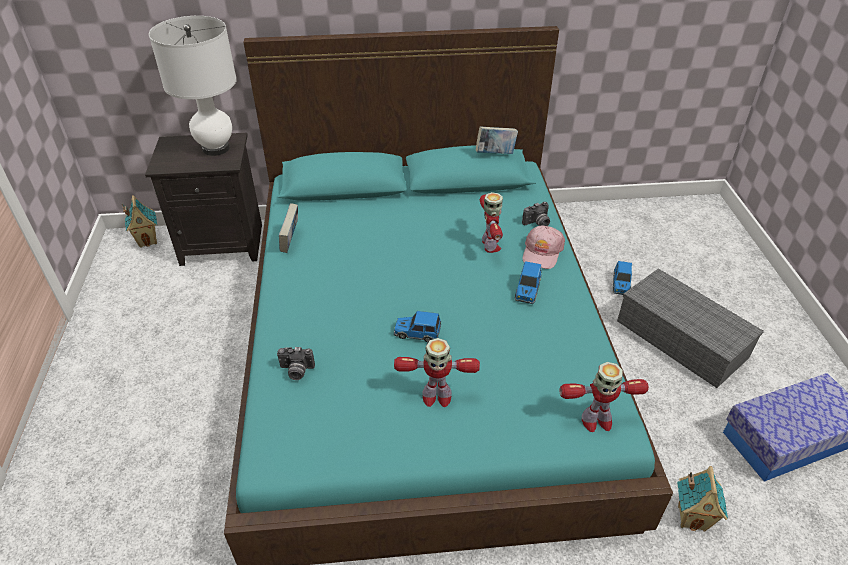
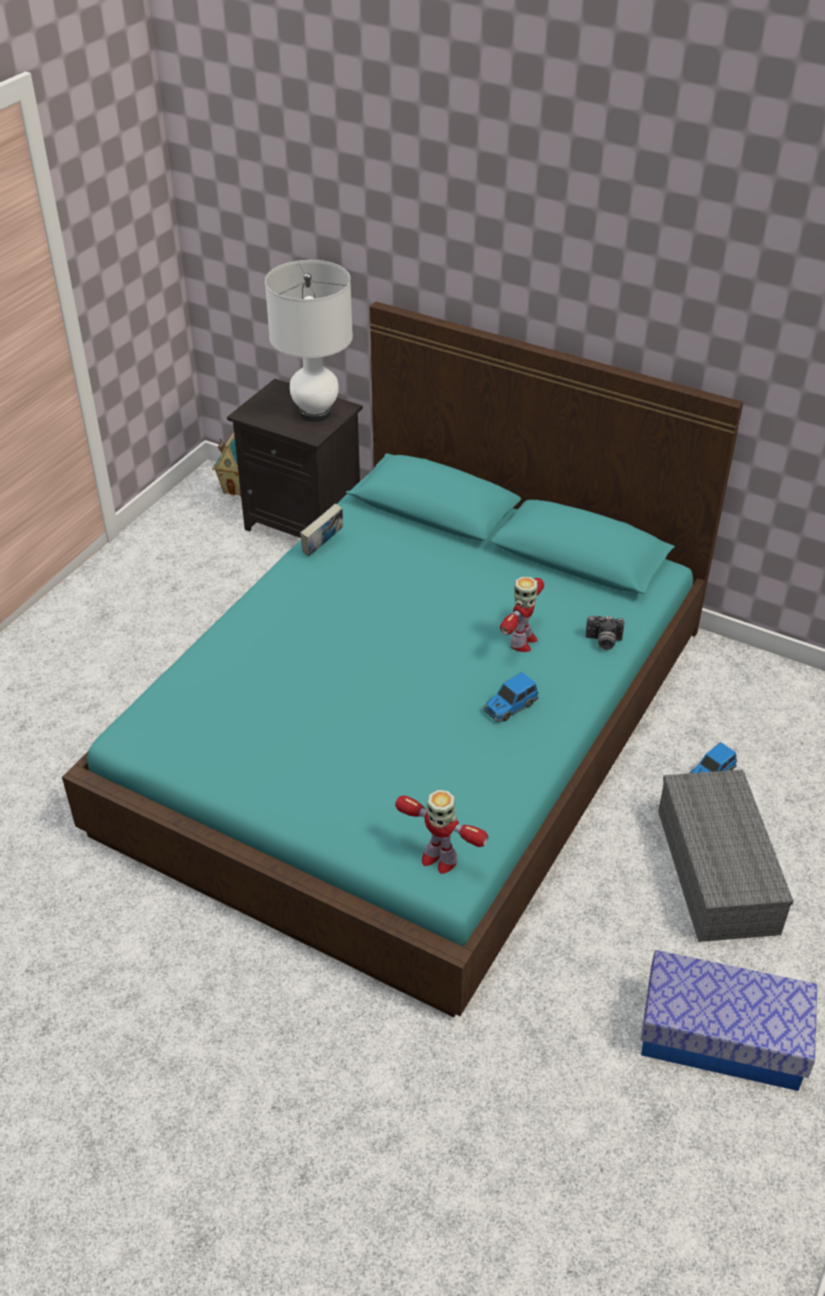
camera: 35 degrees right, 0 degrees up
camera [277,347,315,380] -> none
toy car [393,311,441,342] -> none
toy robot [394,338,480,407] -> none
book [476,126,518,154] -> none
pink cap [523,225,565,269] -> none
toy house [677,466,728,532] -> none

